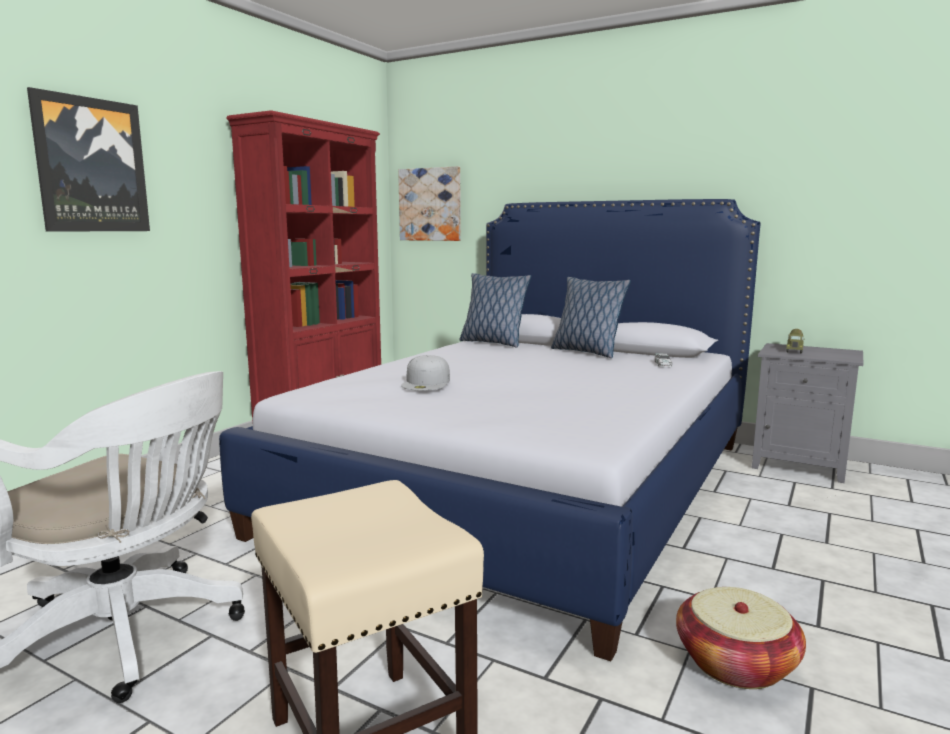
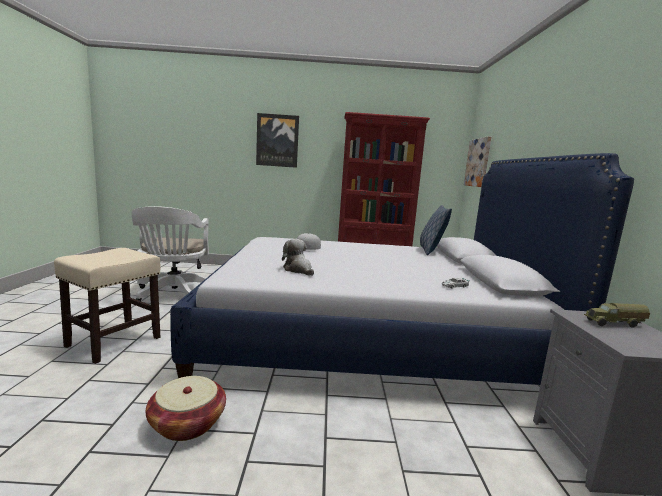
camera: 60 degrees right, 0 degrees up
pillow [551,277,631,358] -> none
none -> plush toy [282,239,314,276]

